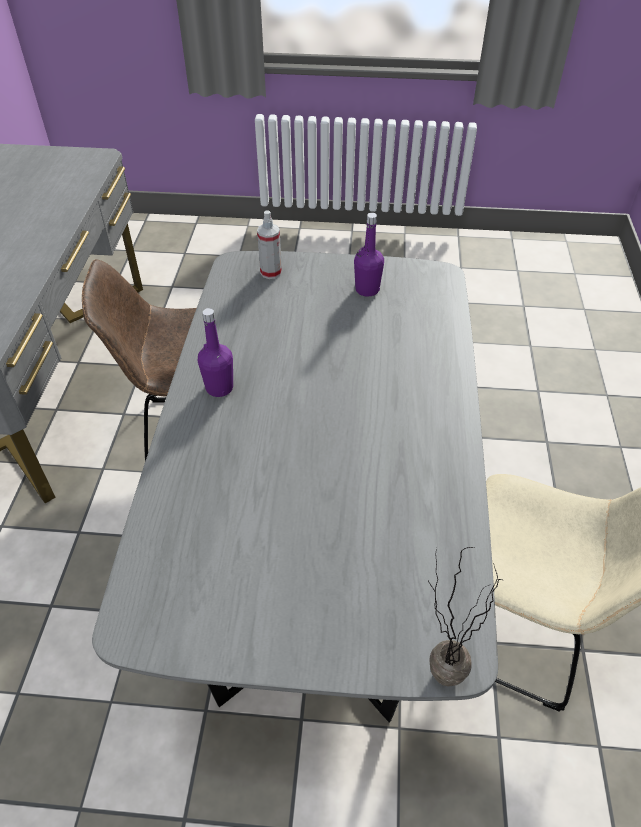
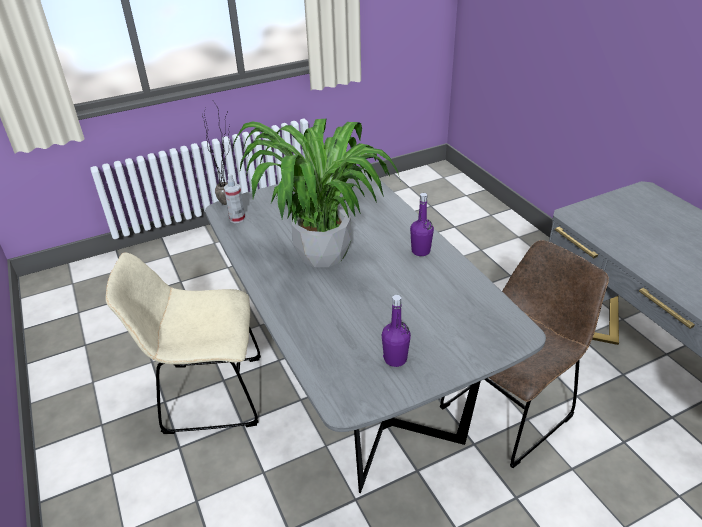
camera: 150 degrees right, 10 degrees down
spray bottle [257,210,282,279] -> spray bottle moved to [224,174,245,223]
none -> potted plant [232,119,401,267]

